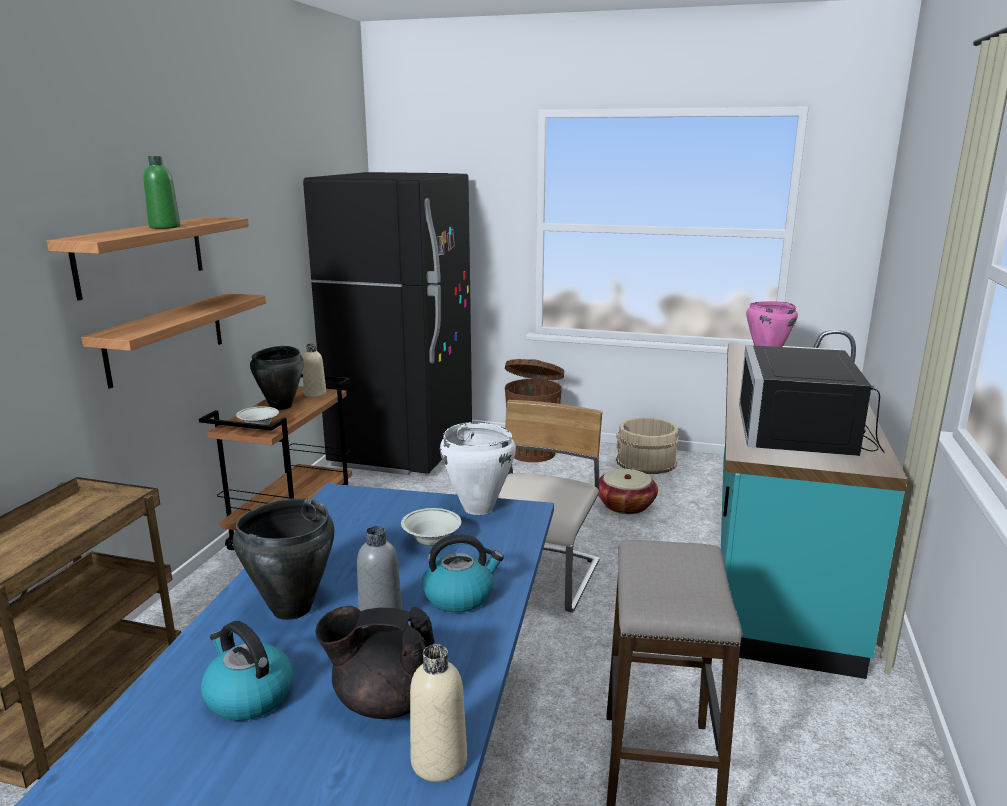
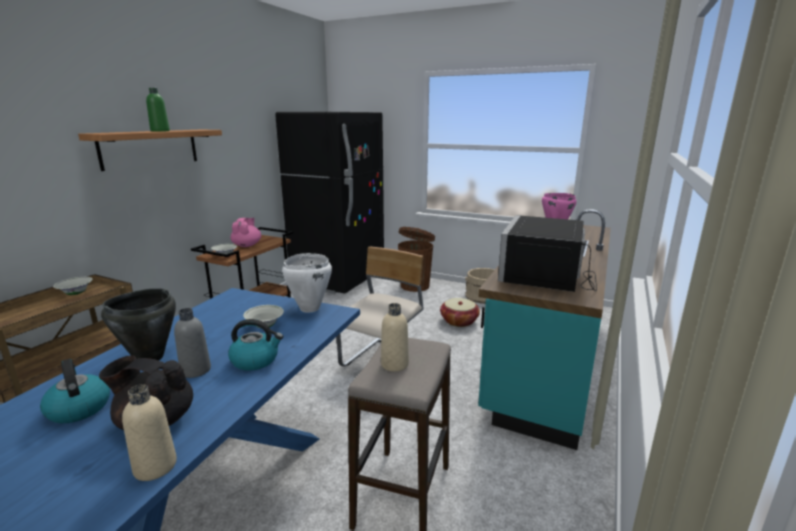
camera: 10 degrees right, 0 degrees up
shelf [81,293,266,389] -> none
black cooking pot [250,346,304,410] -> pink teapot [230,218,261,247]
beige bottle [302,344,326,397] -> beige bottle moved to [381,303,409,372]
none -> white bowl [53,277,93,295]

